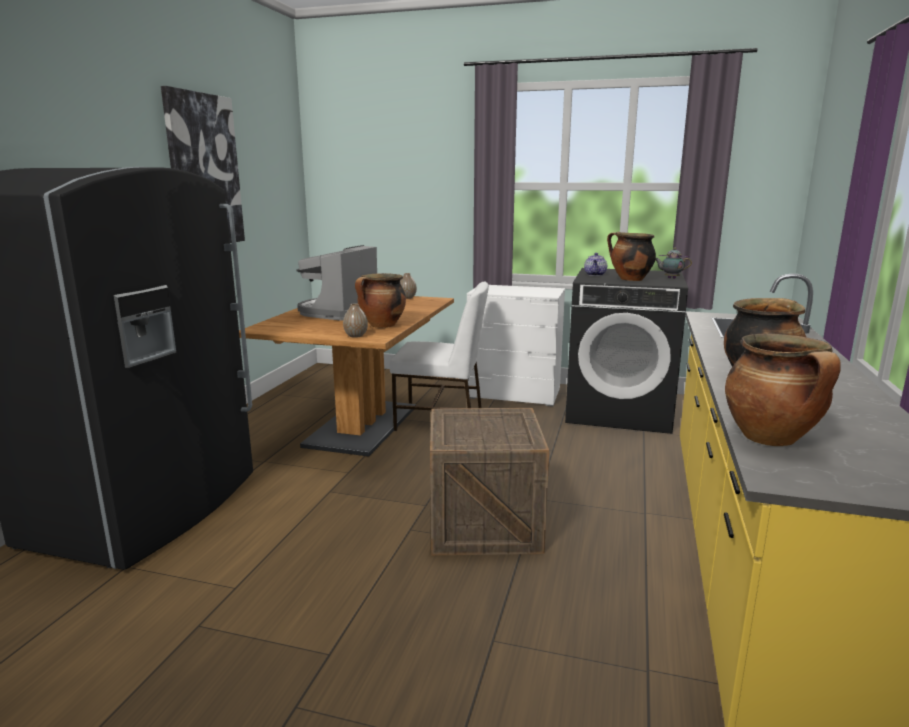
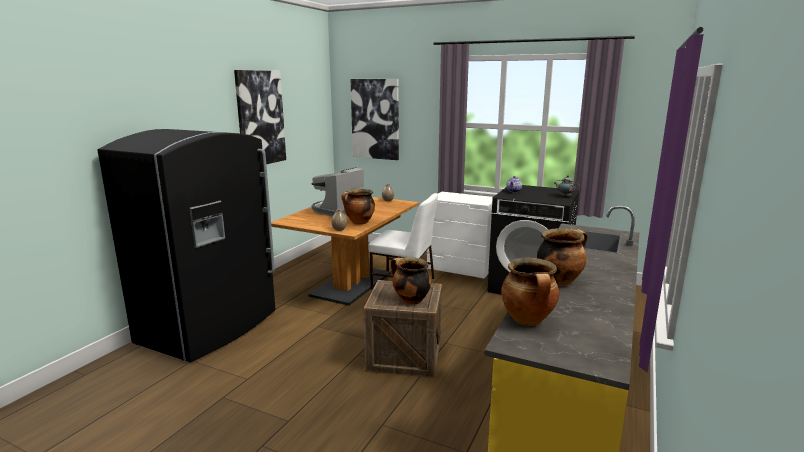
camera: 10 degrees right, 0 degrees up
cooking pot [607,232,656,281] -> cooking pot moved to [391,257,431,305]
none -> picture [351,79,399,160]

